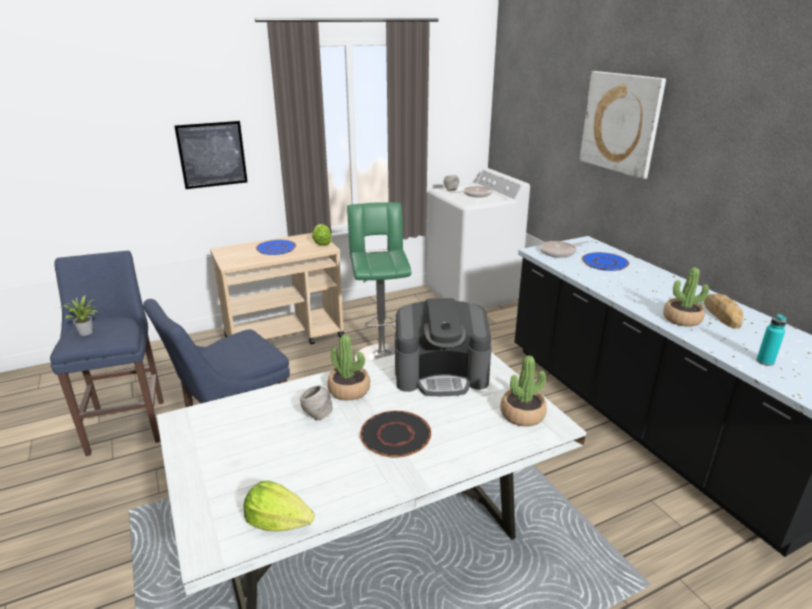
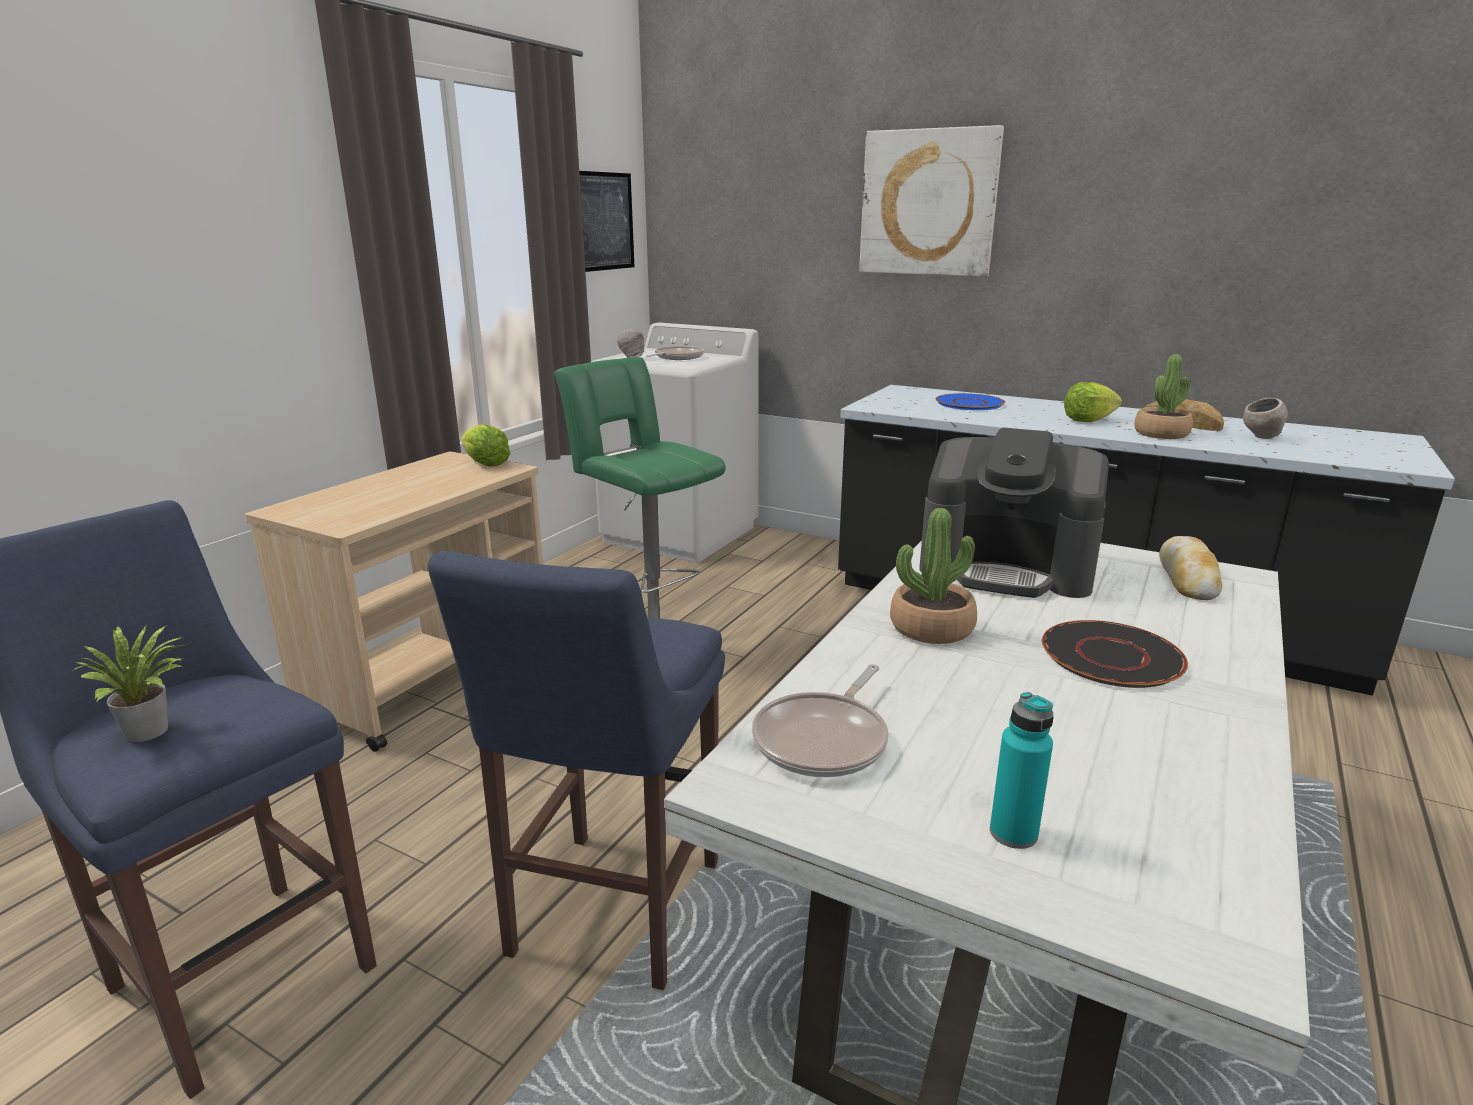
camera: 35 degrees left, 5 degrees down
picture [174,121,248,189] -> picture moved to [579,171,634,272]
lettuce [243,481,315,532] -> lettuce moved to [1064,382,1122,422]
blue plate [256,240,296,255] -> none
grey bowl [300,386,333,421] -> grey bowl moved to [1243,398,1288,439]
coffee machine [395,298,492,396] -> coffee machine turned 60 degrees clockwise [919,428,1109,598]
potted plant [500,355,547,426] -> bread [1159,536,1222,600]
frying pan [540,241,589,258] -> frying pan moved to [752,664,889,777]
turquoise bottle [756,314,787,366] -> turquoise bottle moved to [990,692,1054,849]

